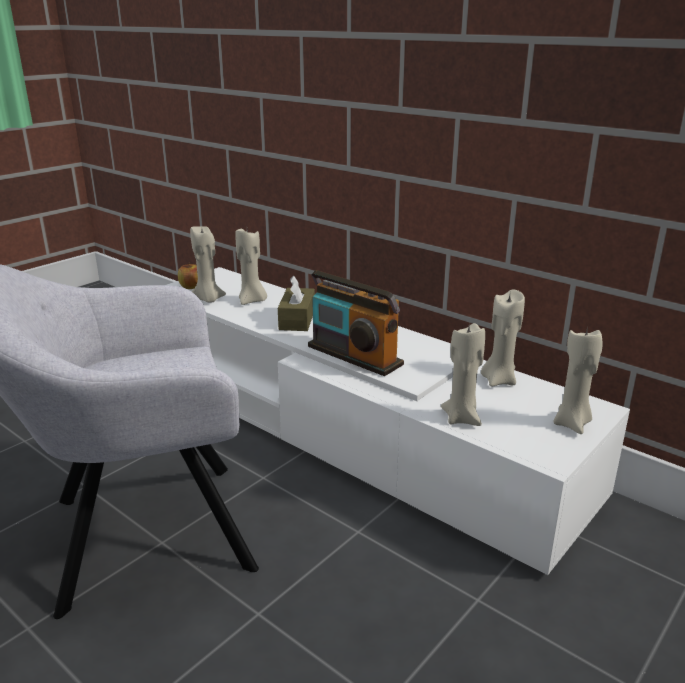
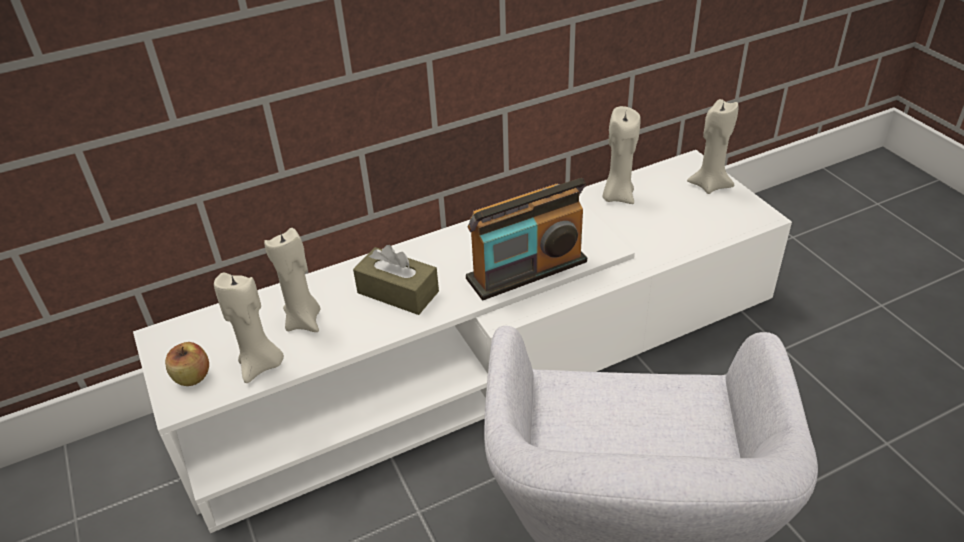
camera: 65 degrees left, 15 degrees up
beige candle [441,321,485,426] -> none

